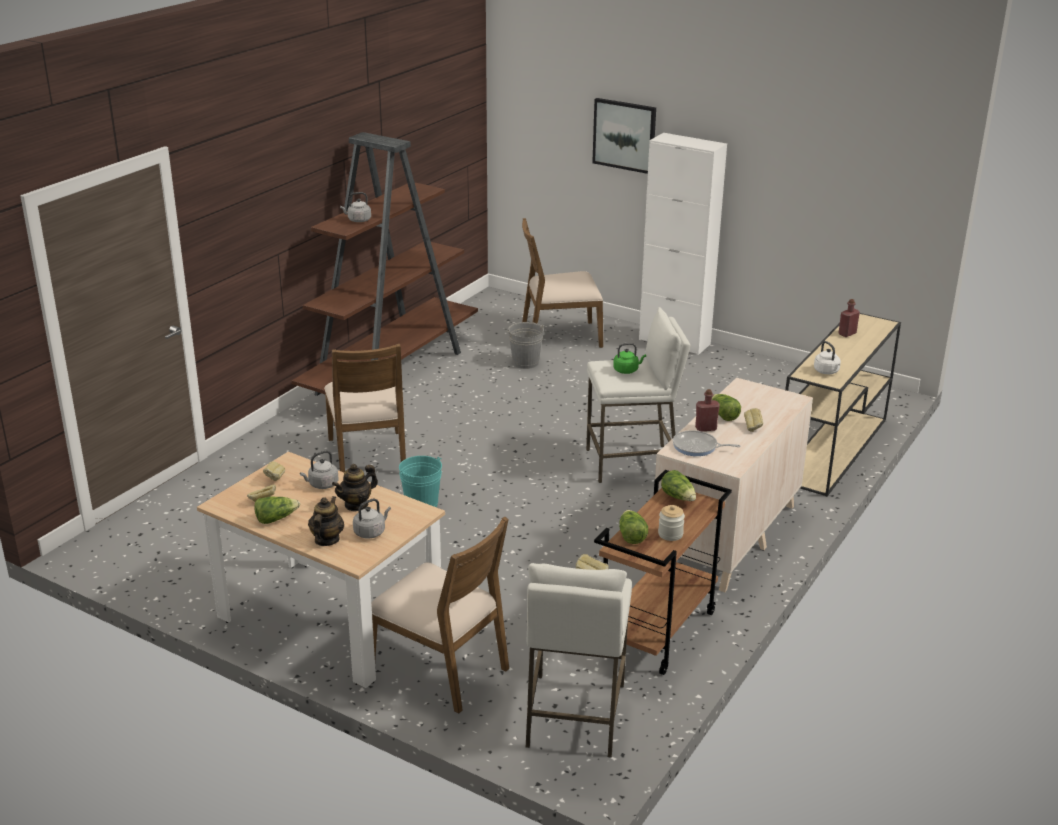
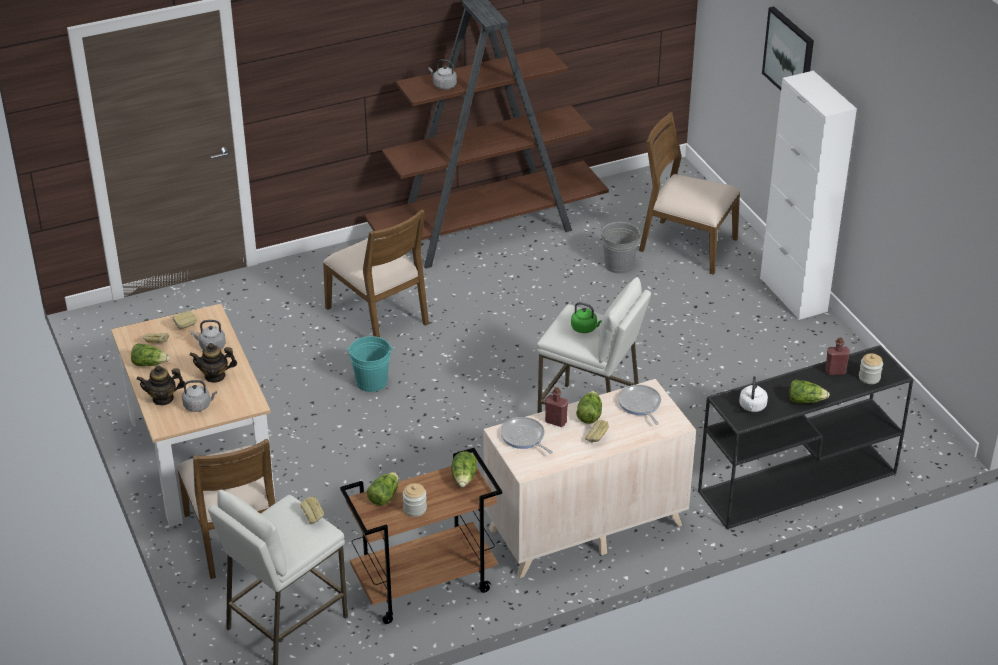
camera: 35 degrees right, 10 degrees up
teapot [308,496,344,546] -> teapot turned 150 degrees counterclockwise [137,365,185,406]
brown chair [324,344,406,473] -> brown chair turned 60 degrees counterclockwise [323,209,429,337]
beige console table [785,313,901,497] -> black console table [698,345,914,529]
none -> frying pan [618,385,661,425]
none -> lettuce [789,380,830,404]
none -> jar [859,353,883,384]

